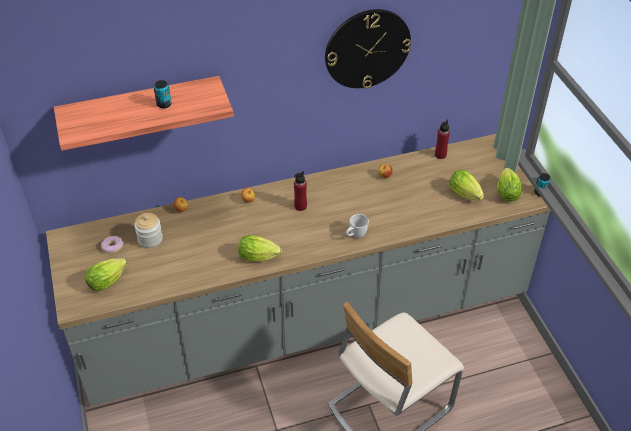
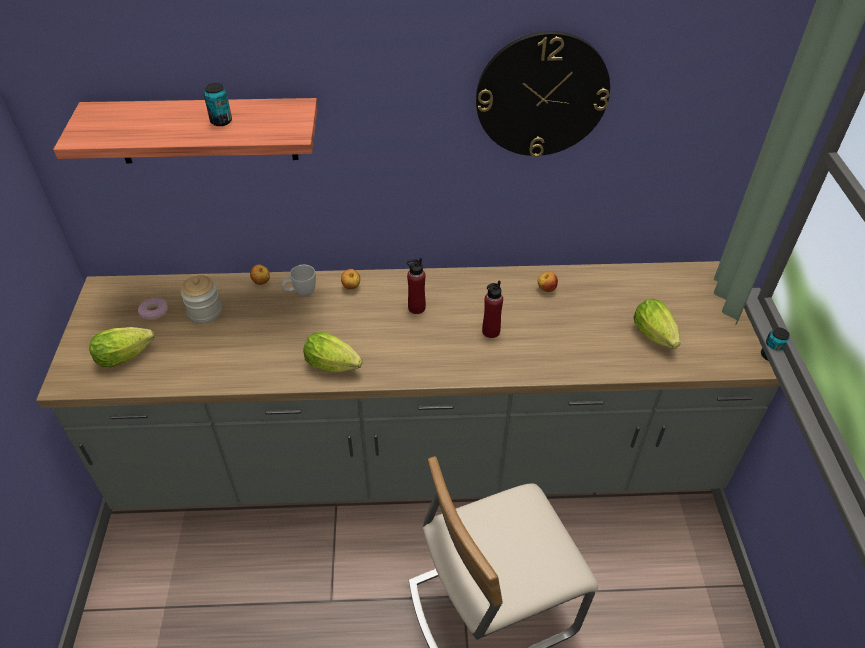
camera: 15 degrees right, 0 degrees up
white mug [346,214,369,238] -> white mug moved to [282,265,316,296]
red bottle [435,120,450,159] -> red bottle moved to [482,280,503,338]
lettuce [497,168,522,202] -> none

